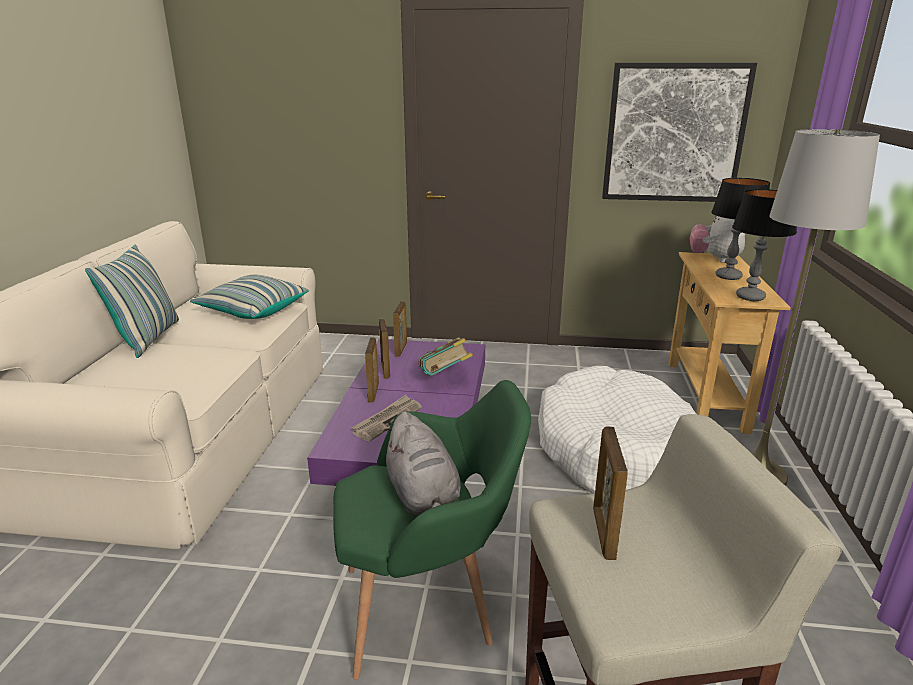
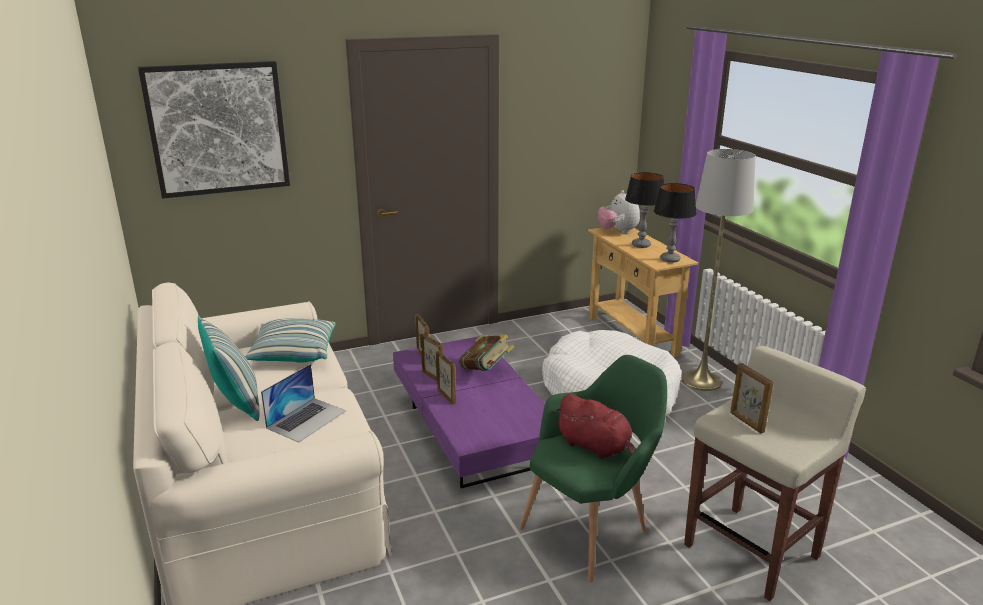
camera: 30 degrees left, 0 degrees up
newspaper [352,395,422,441] -> none
grey plush toy [383,412,461,515] -> red plush toy [555,394,636,459]
picture [602,63,757,202] -> picture moved to [138,61,290,199]
none -> laptop [261,364,346,442]

